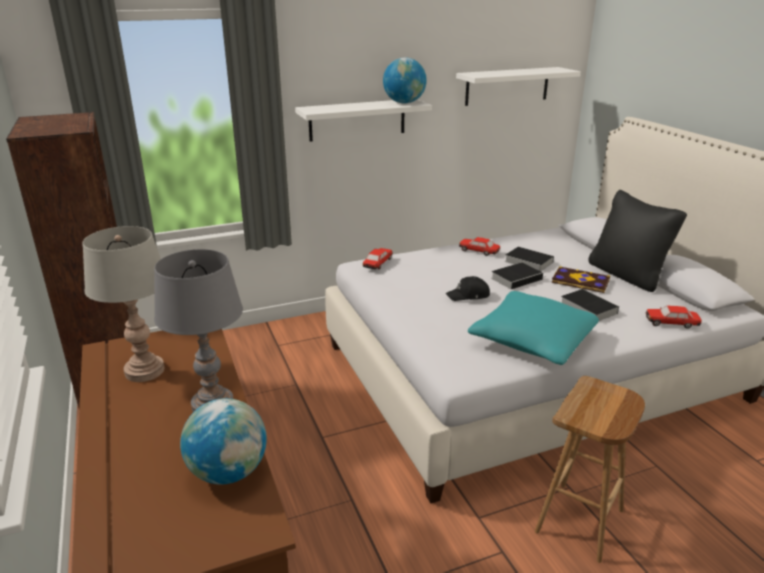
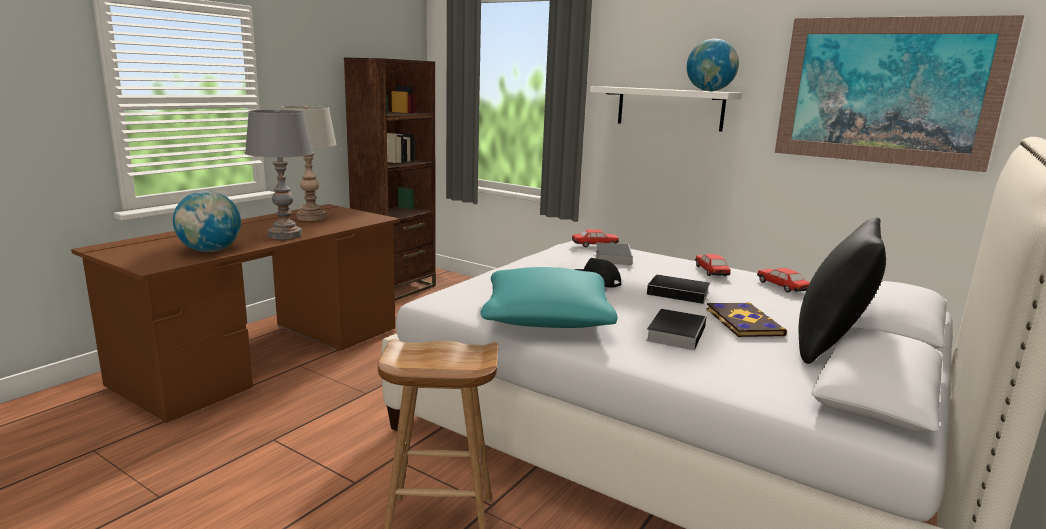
camera: 55 degrees right, 10 degrees down
white shelf [456,67,581,106] -> picture [775,15,1024,172]
book [505,246,554,271] -> book moved to [596,242,633,265]
toy car [646,306,702,329] -> toy car moved to [757,268,810,293]

